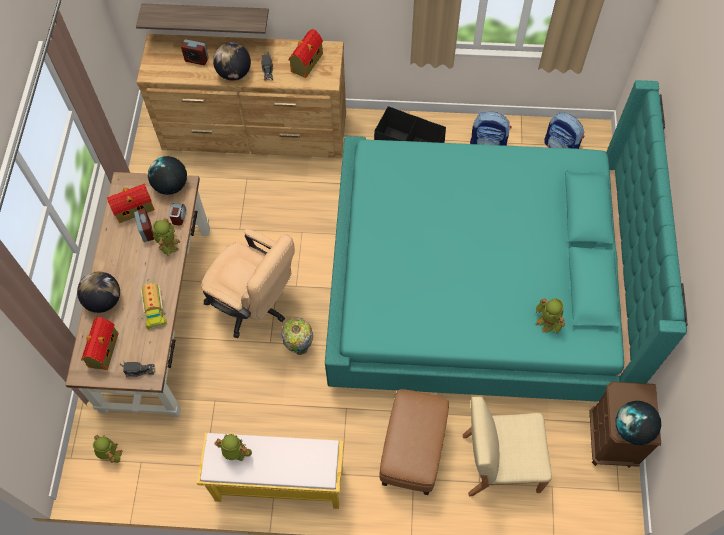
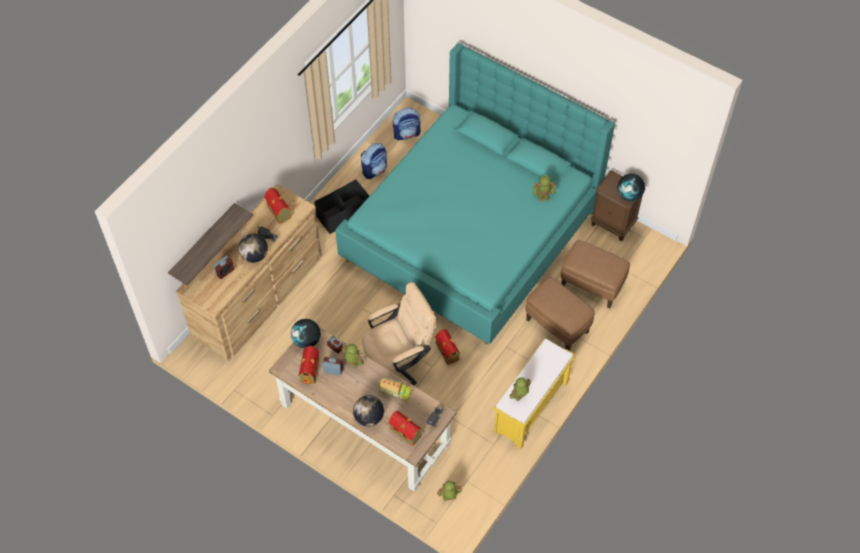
camera: 60 degrees left, 5 degrees down
table lamp [281,318,313,355] -> toy house [435,329,460,365]
beige chair [463,397,552,496] -> brown ottoman [561,240,630,308]

